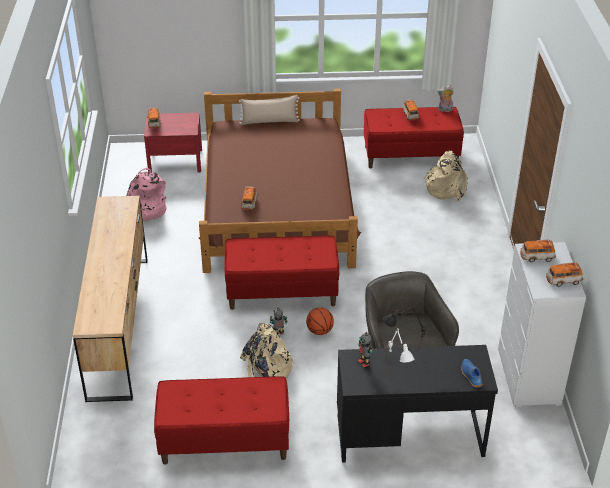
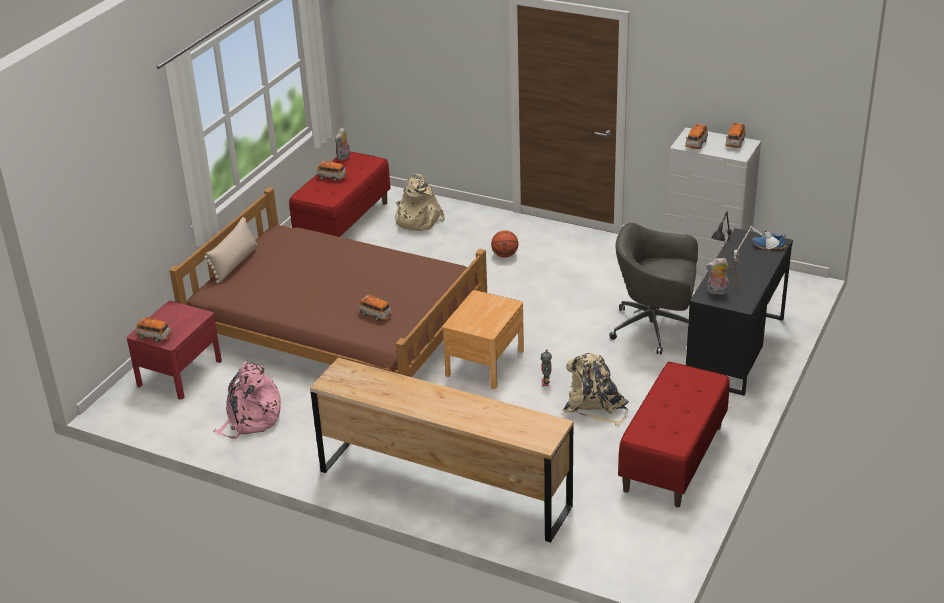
camera: 60 degrees left, 5 degrees down
red bench [224,236,339,310] -> brown nightstand [443,290,524,389]
basketball [306,308,334,335] -> basketball moved to [491,230,518,258]
toy robot [358,332,373,368] -> plush toy [706,258,729,295]

